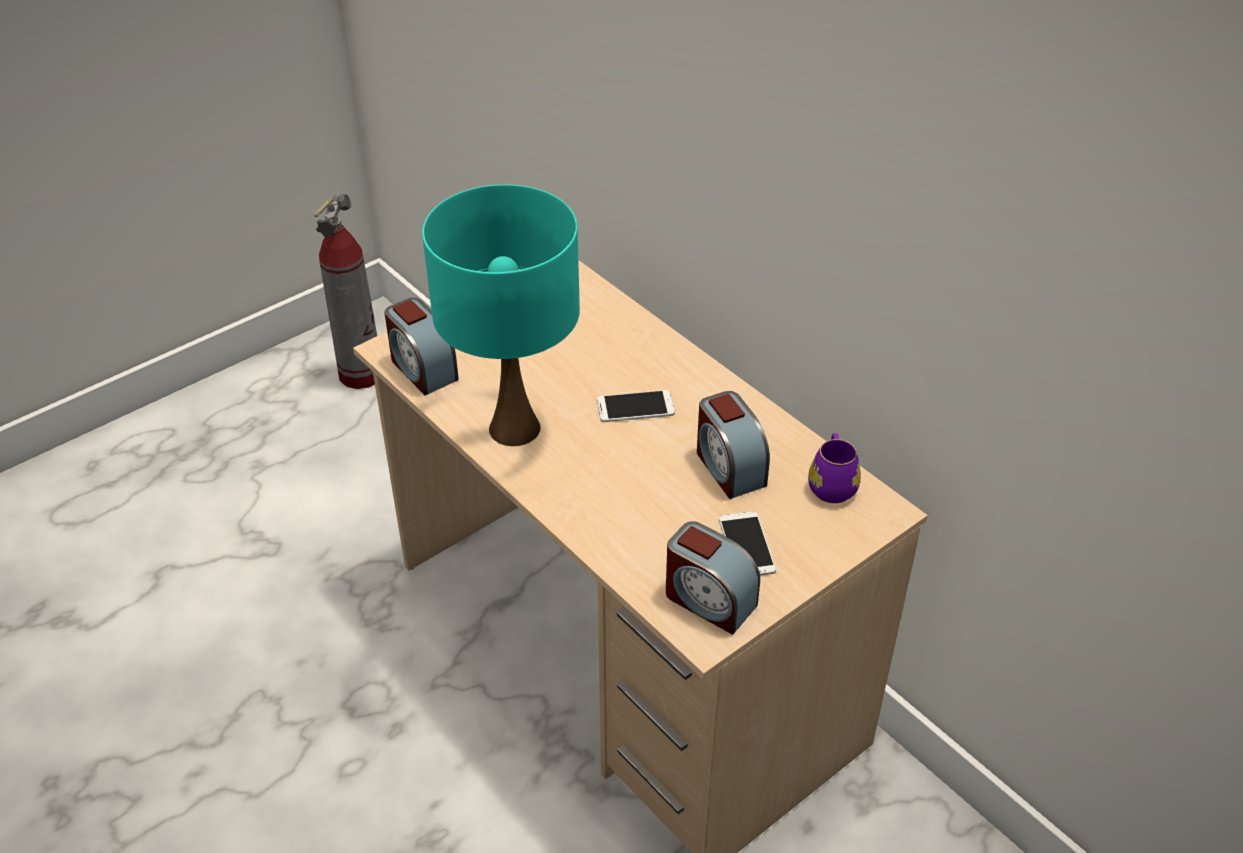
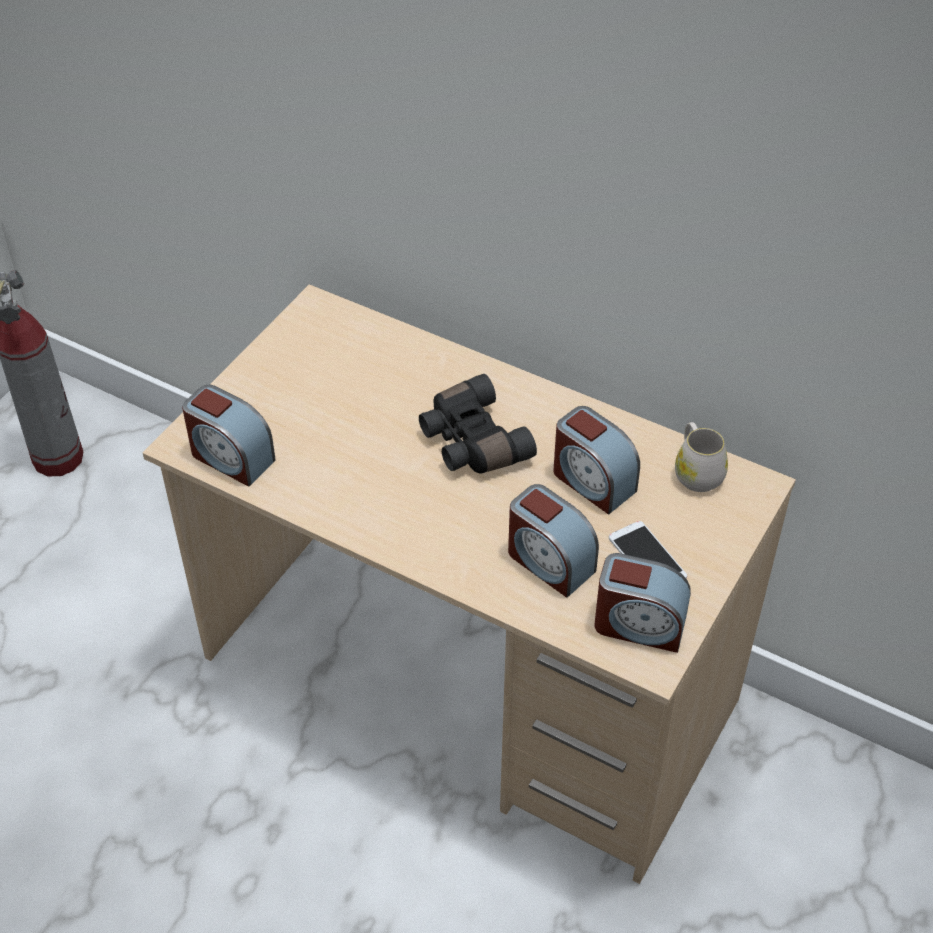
camera: 20 degrees left, 5 degrees up
turquoise table lamp [422,185,580,446] -> none
phone [597,390,675,422] -> black binoculars [419,374,537,473]
purple mug [808,433,861,503] -> white mug [675,422,728,492]
none -> alarm clock [508,484,599,598]

